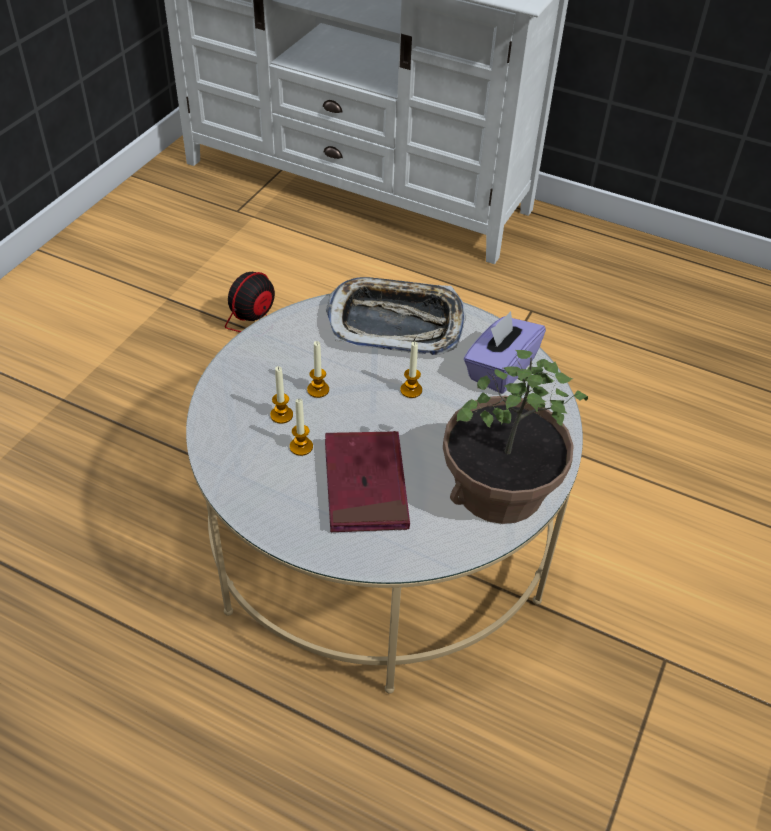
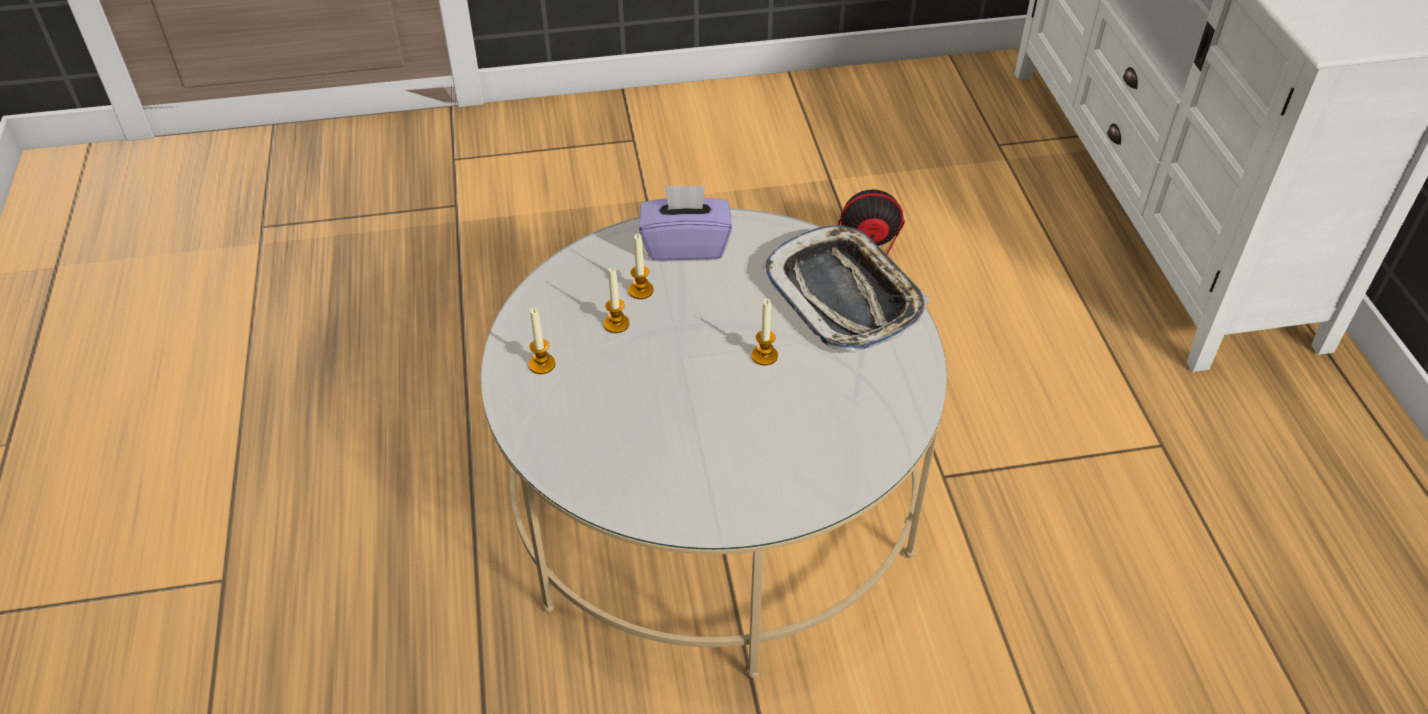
camera: 55 degrees right, 0 degrees up
candle [307,341,329,398] -> candle moved to [529,308,556,374]
red book [325,431,410,532] -> none
potted plant [443,350,588,524] -> none
purple tissue box [464,311,546,394] -> purple tissue box moved to [639,185,732,261]

